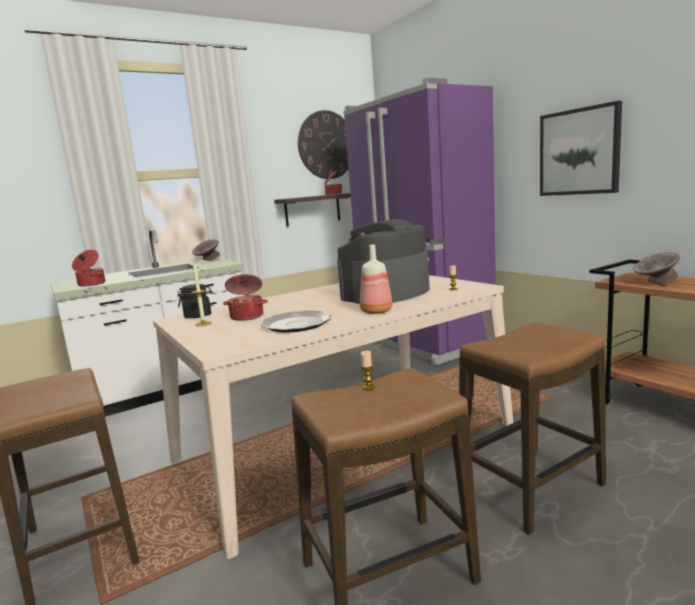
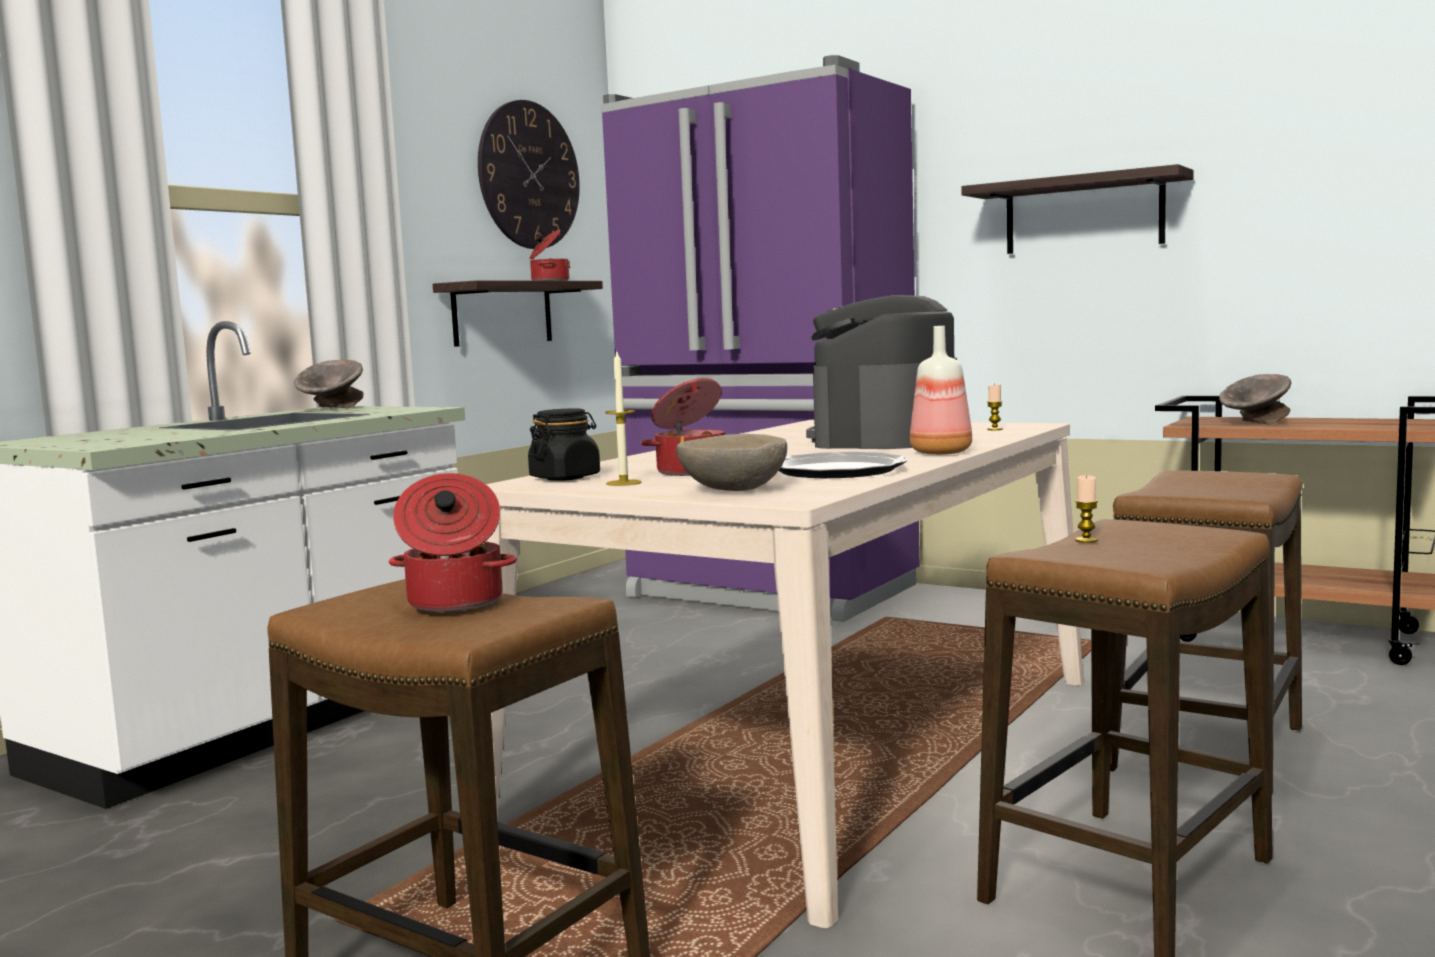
camera: 25 degrees left, 5 degrees down
cooking pot [72,250,105,287] -> cooking pot moved to [389,473,517,612]
picture [540,101,622,196] -> shelf [961,164,1194,254]
none -> beige bowl [676,434,787,491]

